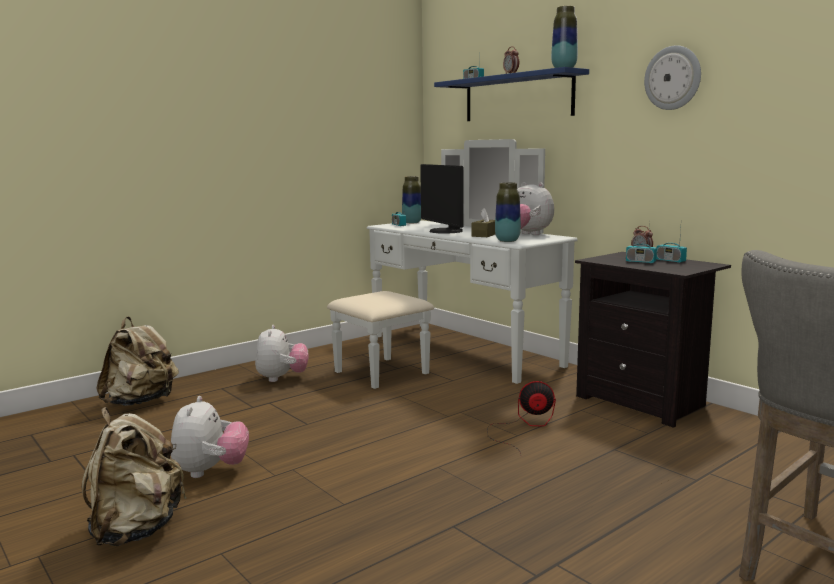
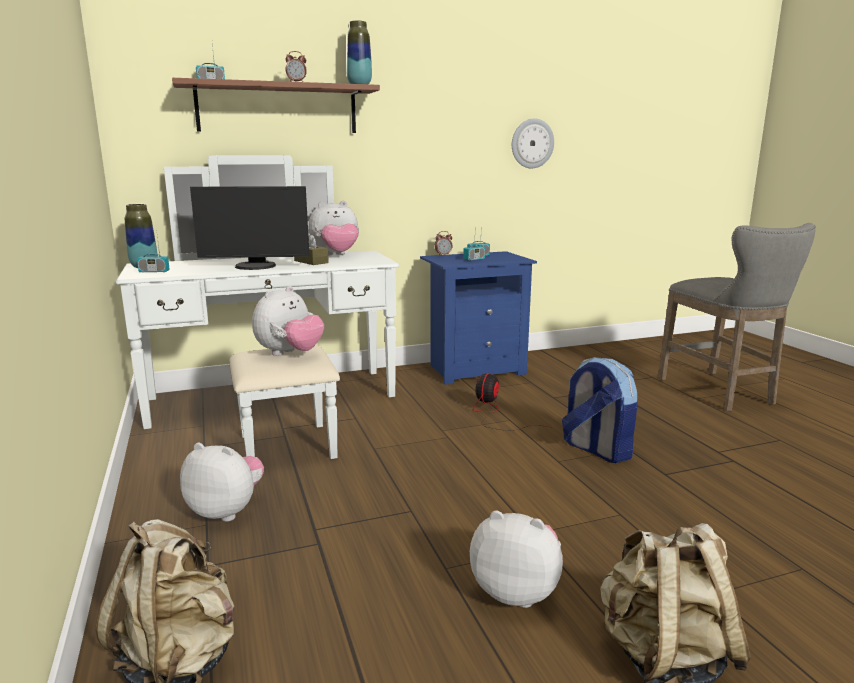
camera: 70 degrees left, 5 degrees up
blue shelf [434,67,589,121] -> brown shelf [172,78,380,133]
vase [495,183,521,242] -> none
black nightstand [575,252,731,428] -> blue nightstand [420,251,537,385]
wall clock [644,45,701,110] -> wall clock moved to [512,118,554,168]
none -> plush toy [252,286,324,356]
none -> backpack [562,357,637,463]

